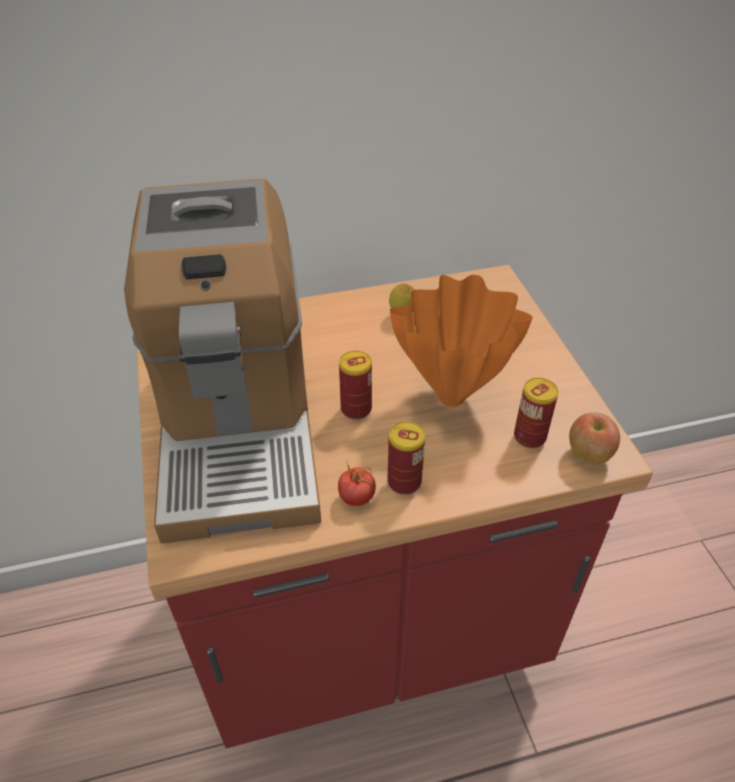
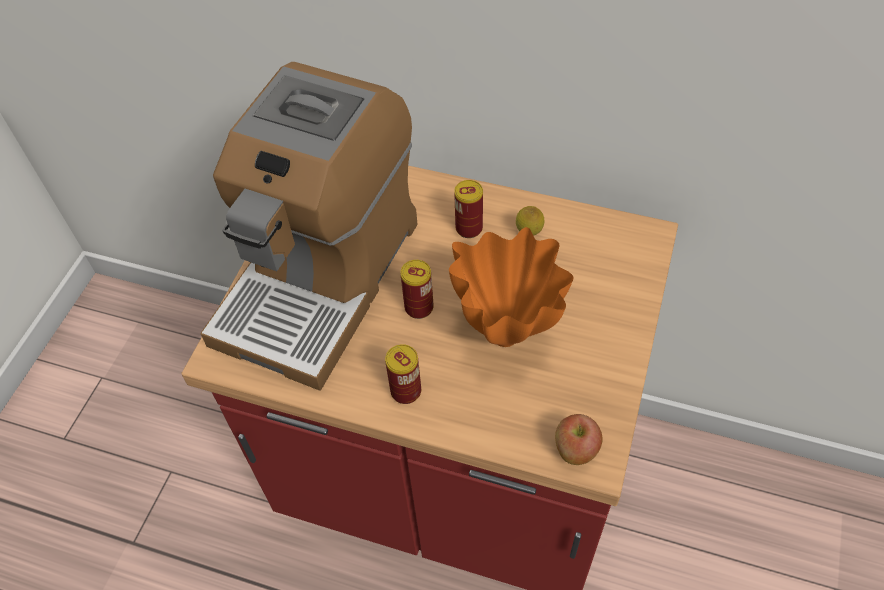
camera: 35 degrees right, 10 degrees up
tomato [338,462,376,506] -> none
can [514,378,559,448] -> can moved to [454,180,483,238]

